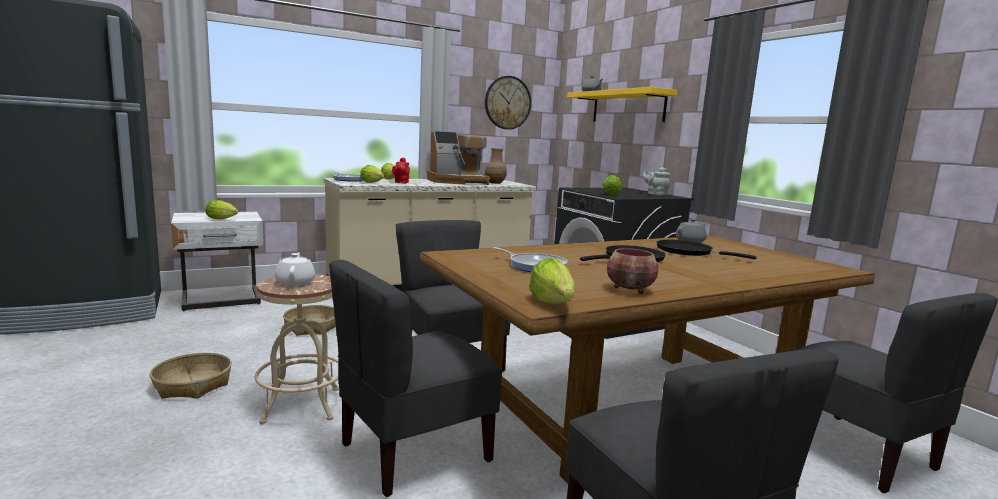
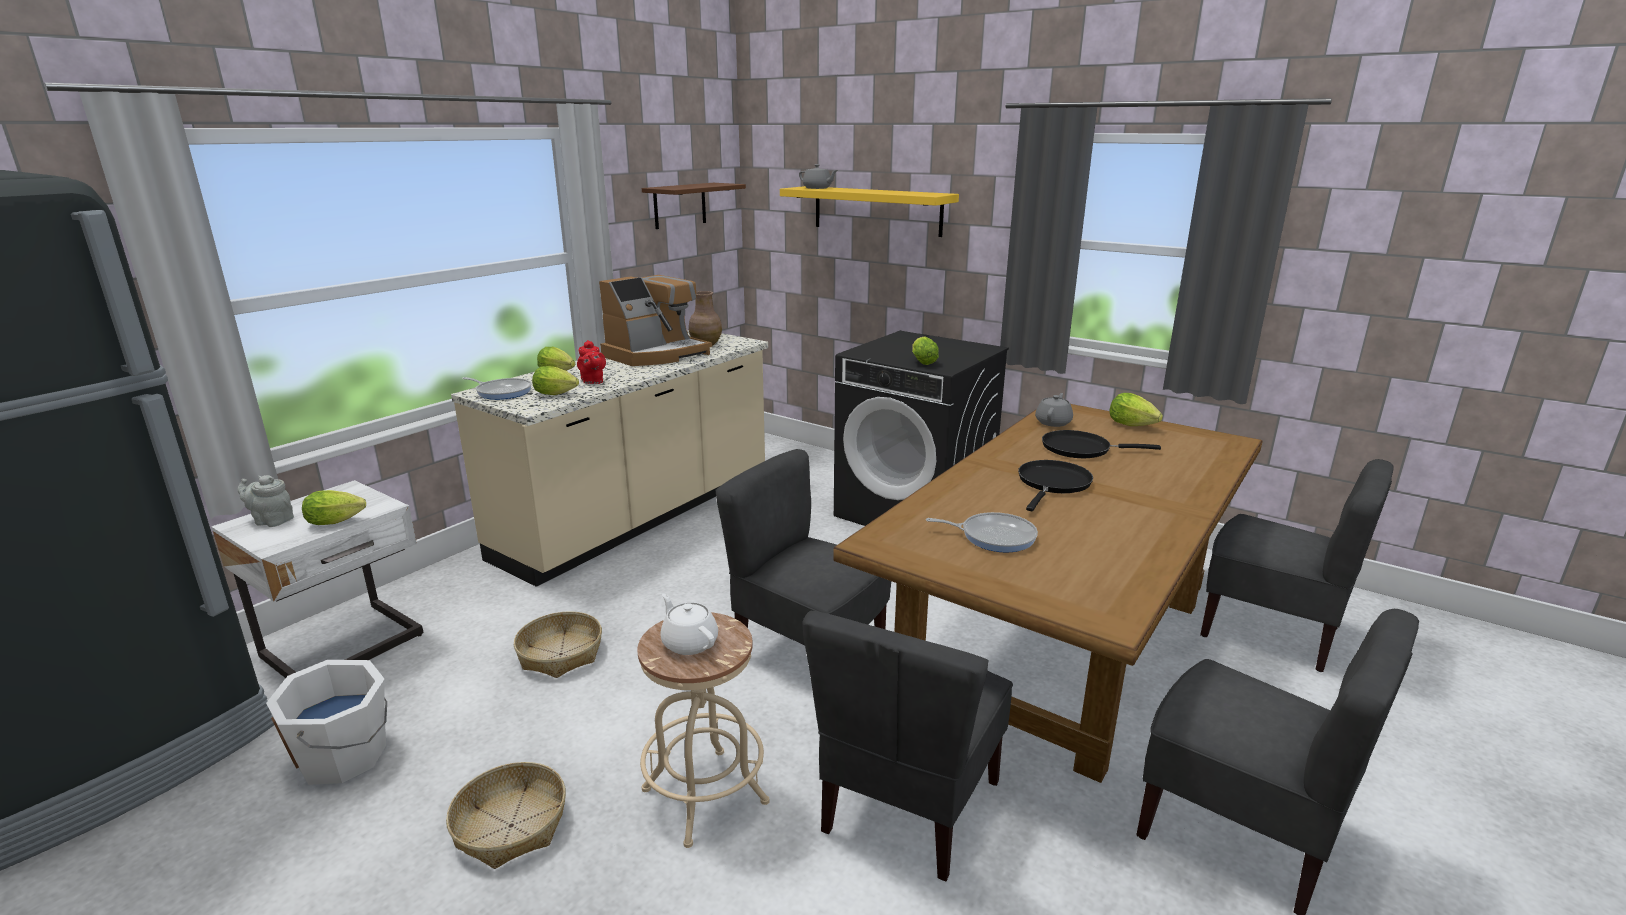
camera: 25 degrees left, 10 degrees up
wall clock [485,76,531,129] -> brown shelf [642,183,746,229]
lettuce [529,258,575,304] -> lettuce moved to [1109,393,1163,426]
bowl [607,248,658,294] -> none
grey teapot [642,167,670,195] -> grey teapot moved to [237,475,294,527]
none -> white bucket [266,660,387,785]

